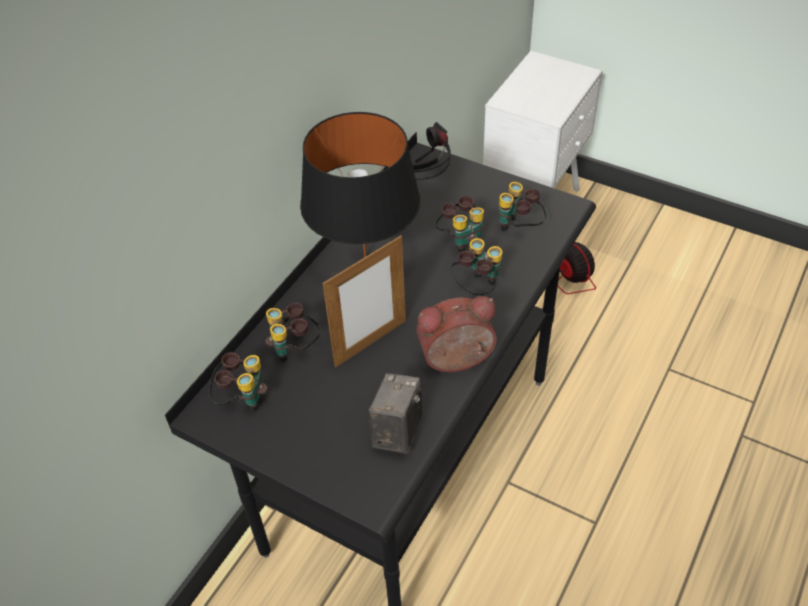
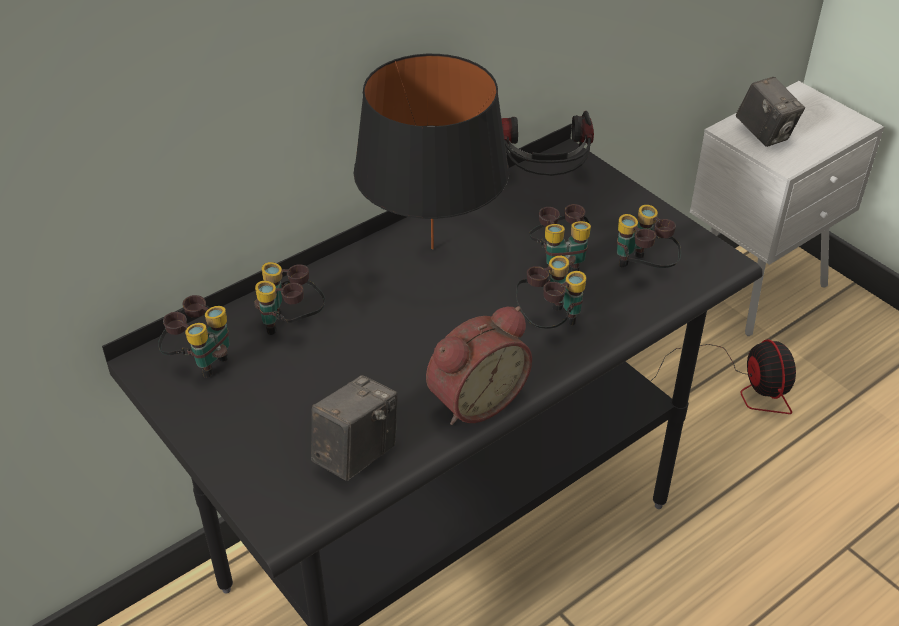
camera: 20 degrees right, 5 degrees down
picture frame [323,236,406,368] -> none
alarm clock [417,296,497,372] -> alarm clock turned 135 degrees clockwise [426,306,532,425]
none -> camera [736,77,805,147]

